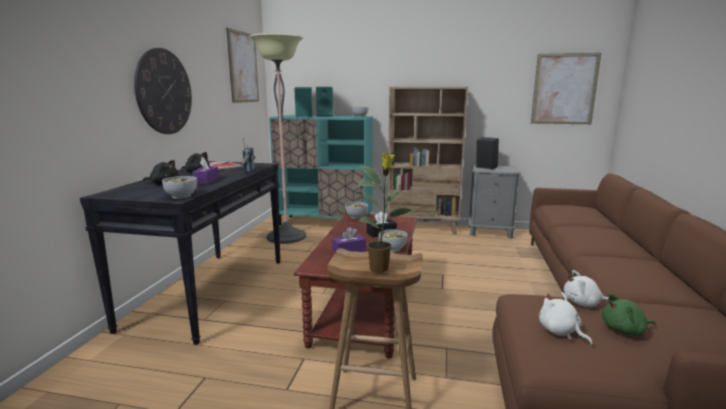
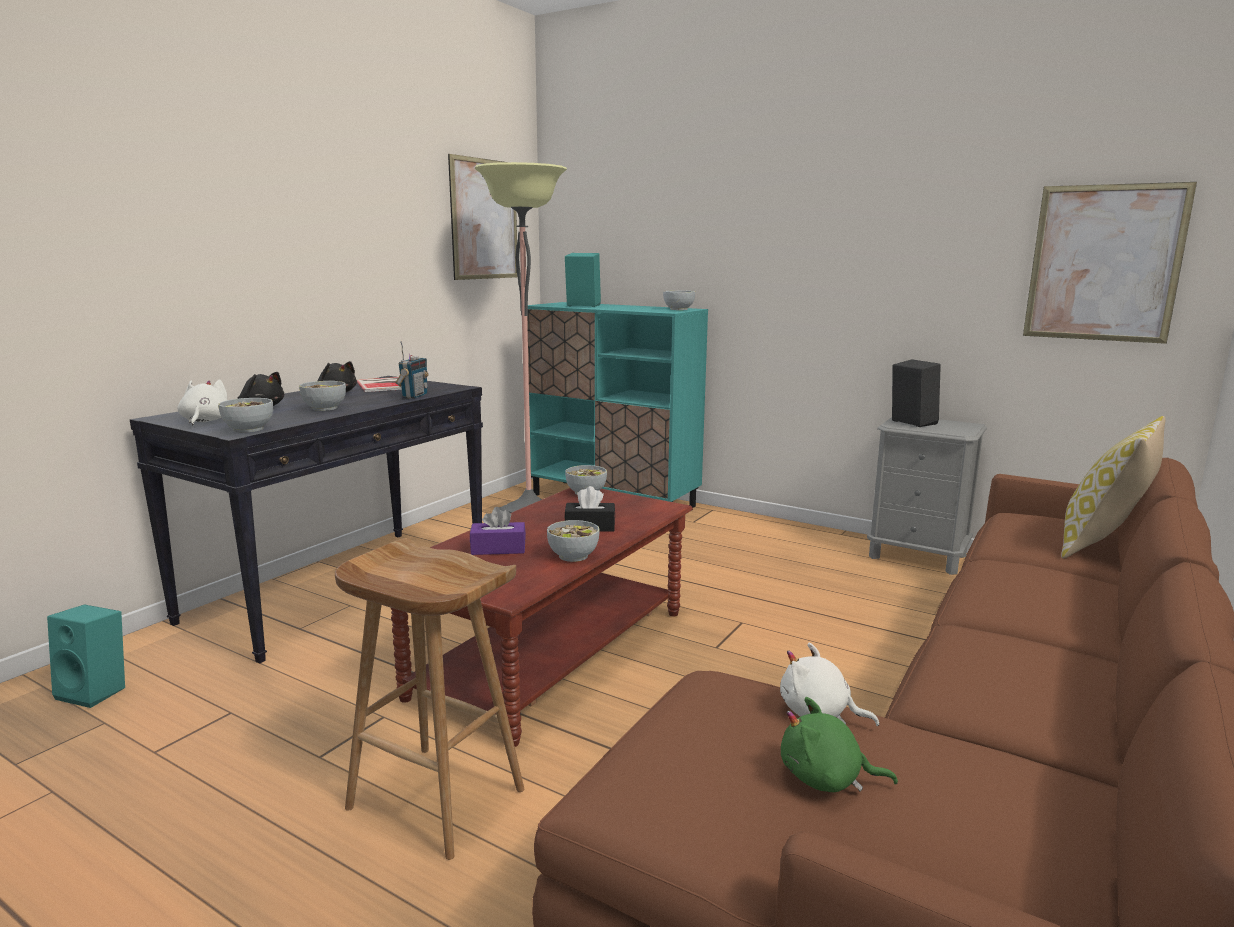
camera: 20 degrees right, 0 degrees up
wall clock [134,48,192,134] -> none
purple tissue box [192,157,219,184] -> bowl [299,381,346,411]
turquoise speaker [316,87,333,117] -> turquoise speaker moved to [47,604,125,708]
potted plant [353,153,417,273] -> none
beige bookcase [387,87,468,234] -> none
white plush toy [539,292,593,345] -> white plush toy moved to [178,379,227,425]
none -> pillow [1061,416,1165,558]

